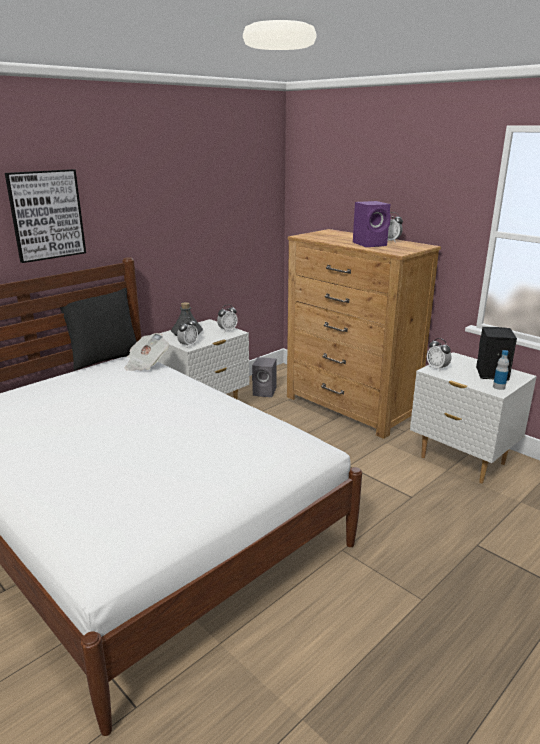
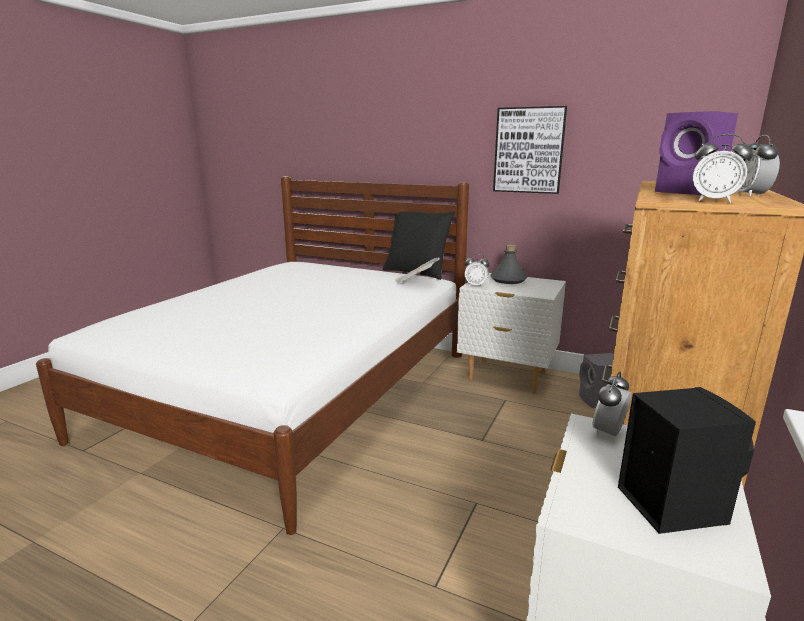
camera: 70 degrees right, 5 degrees down
picture [5,169,86,263] -> picture moved to [493,106,567,194]
alarm clock [217,305,238,331] -> alarm clock moved to [693,134,753,203]
bottle [493,350,509,390] -> none

